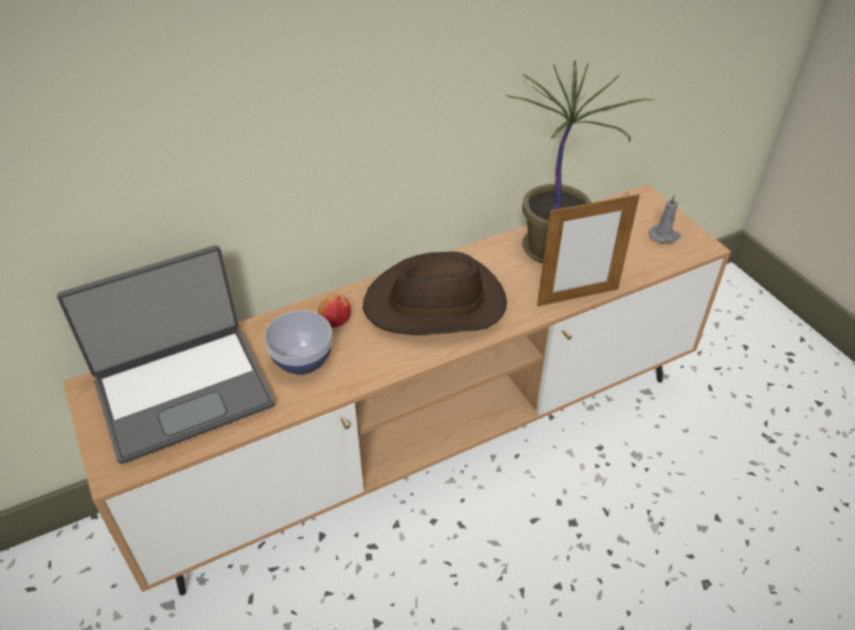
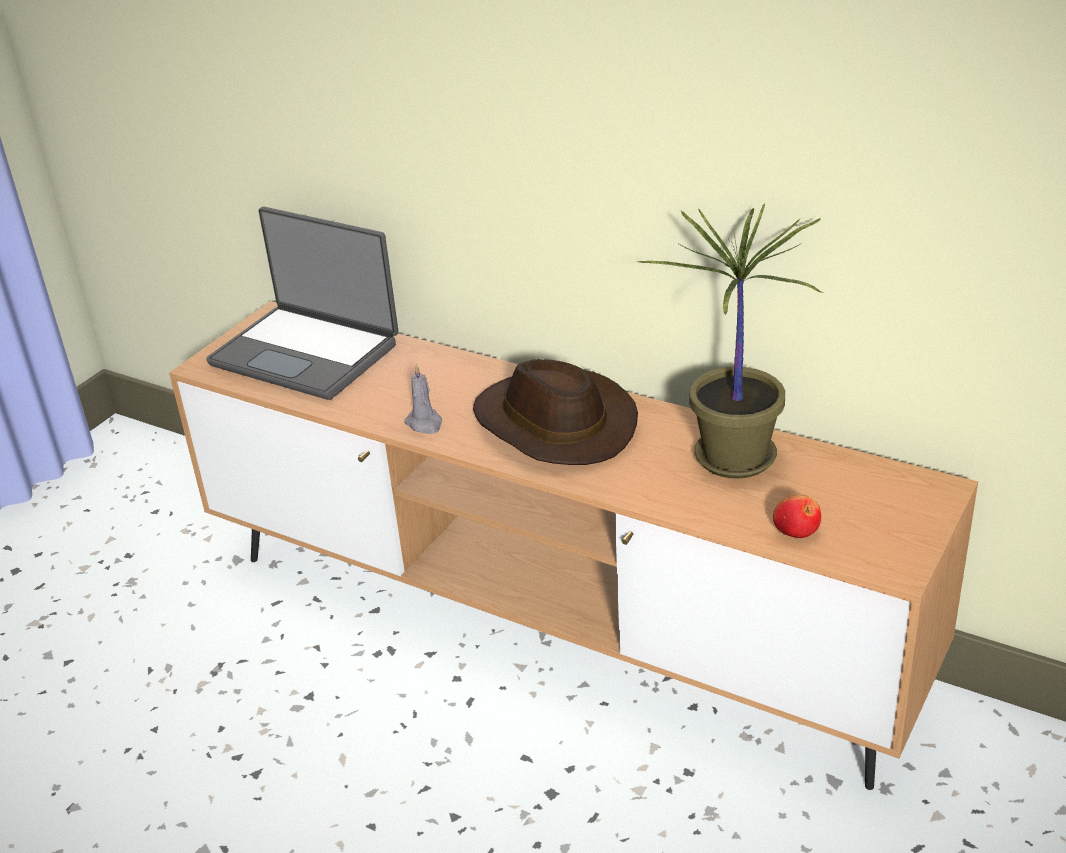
camera: 60 degrees right, 10 degrees down
bowl [264,311,332,375] -> none
apple [318,294,351,327] -> apple moved to [773,495,821,538]
picture frame [537,192,640,306] -> none
grey candle [649,194,681,243] -> grey candle moved to [404,364,442,434]

